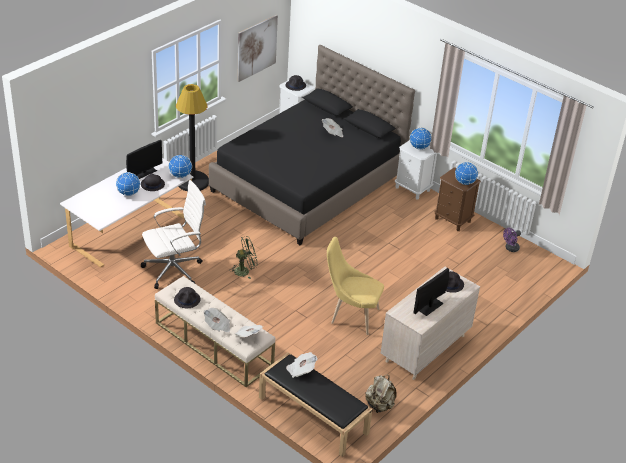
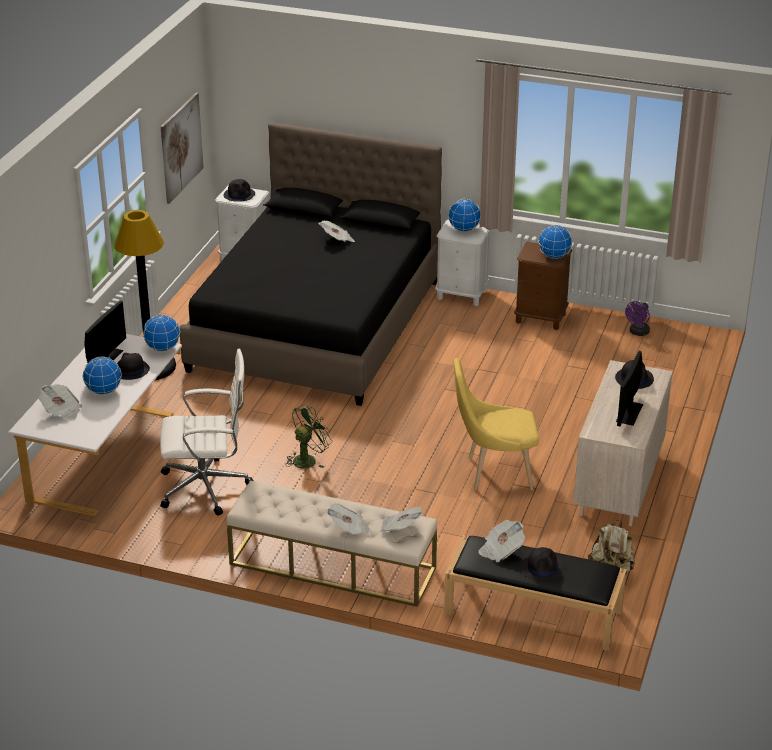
camera: 20 degrees left, 5 degrees down
white office chair [141,180,206,289] -> white office chair turned 45 degrees clockwise [160,349,254,515]
black hat [174,287,201,308] -> black hat moved to [521,547,564,582]
none -> newspaper [39,384,82,421]

